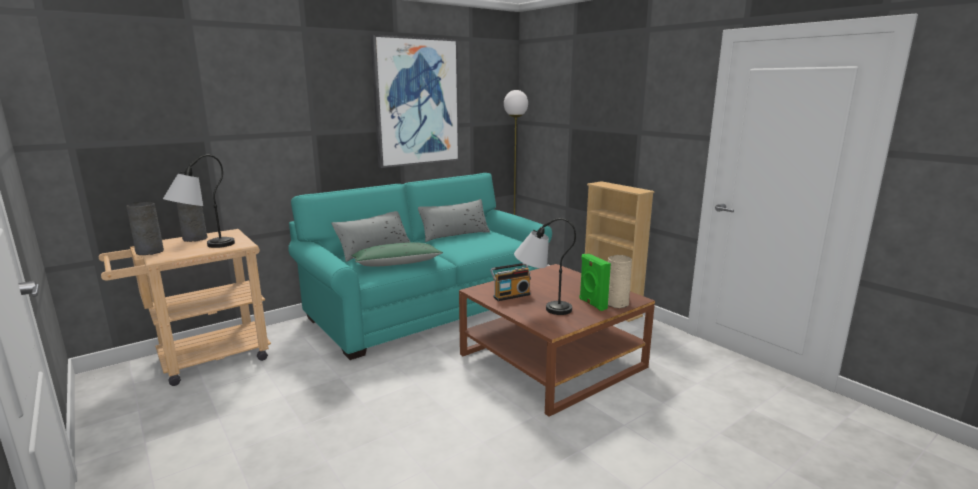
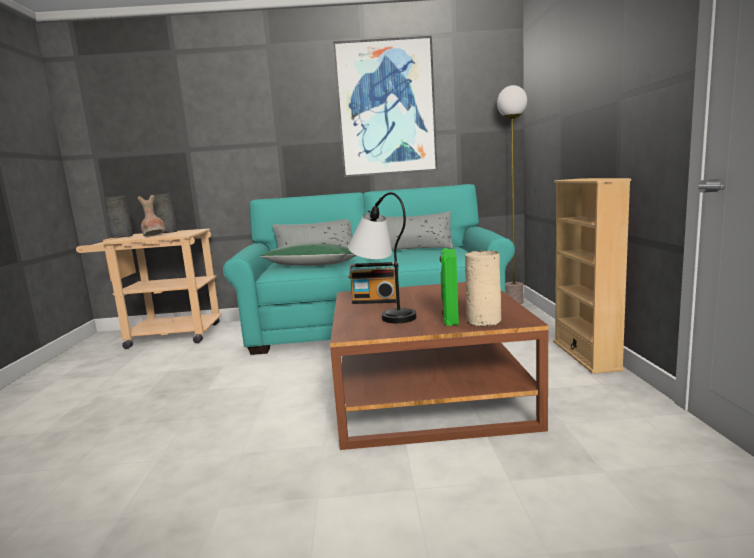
camera: 35 degrees right, 5 degrees down
table lamp [163,155,235,248] -> brown vase [137,195,166,236]

